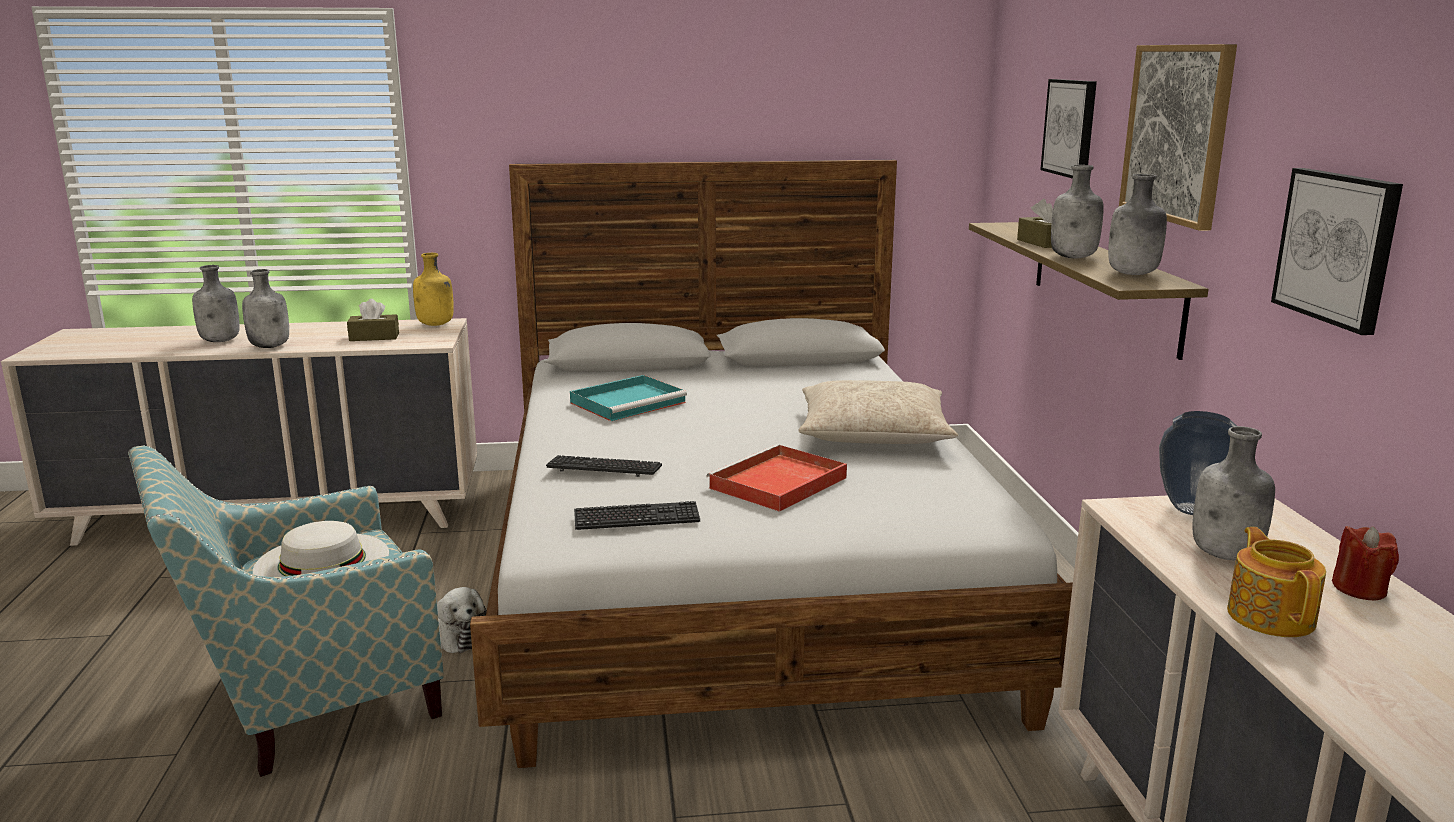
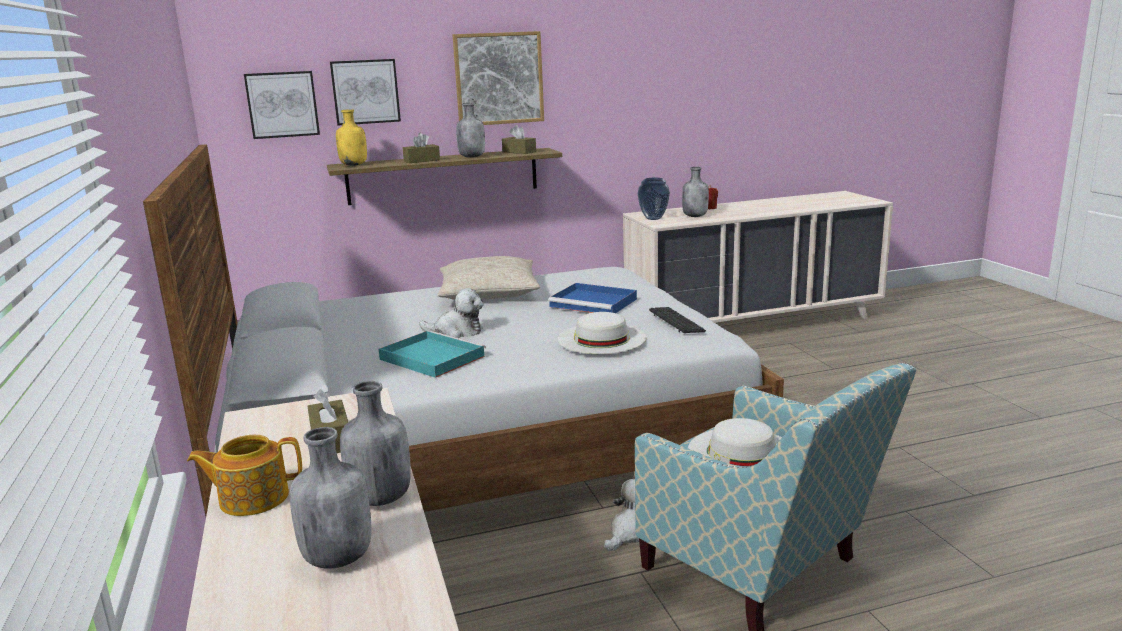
camera: 100 degrees left, 0 degrees up
yellow bottle [413,253,454,326] -> yellow bottle moved to [336,109,367,166]
keyboard [546,455,662,477] -> white hat [557,312,646,354]
red tray [706,444,847,512] -> blue tray [548,283,637,313]
grey bottle [1108,174,1167,275] -> brown tissue box [502,125,536,154]
teapot [1227,527,1326,637] -> teapot moved to [187,435,302,516]
picture [1271,168,1403,335] -> picture moved to [244,71,320,139]
none -> plush toy [419,288,484,338]

